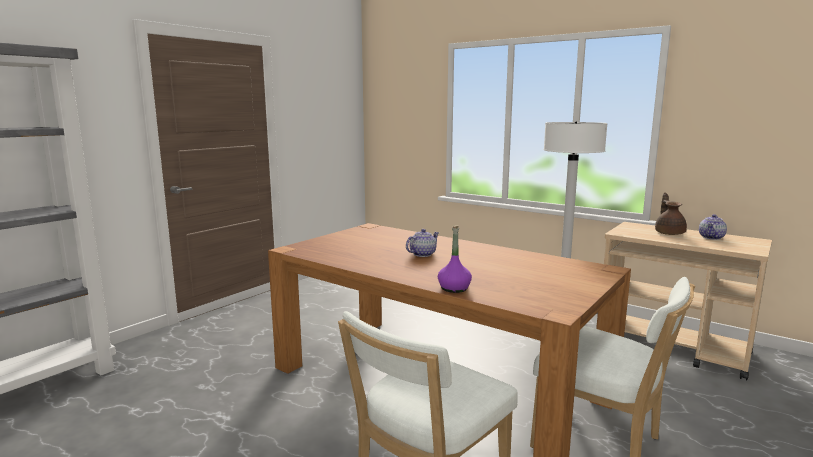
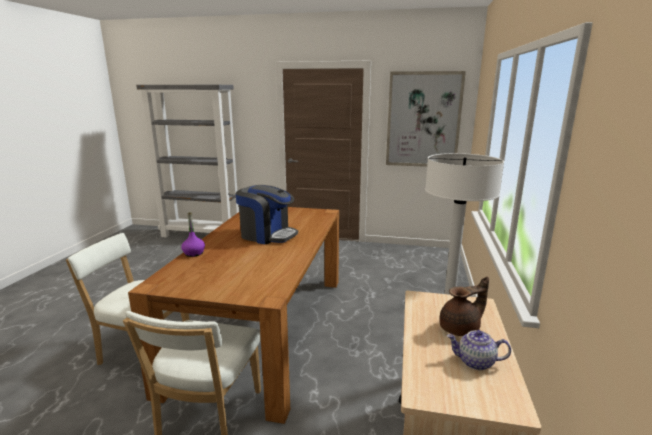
camera: 65 degrees right, 5 degrees up
teapot [406,229,439,257] -> coffee machine [235,185,298,244]
none -> picture [386,71,466,167]

